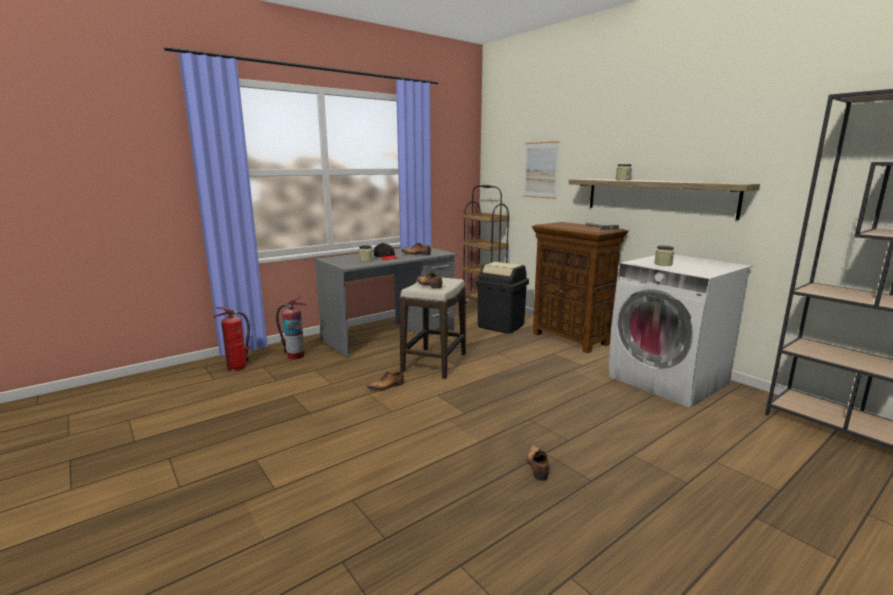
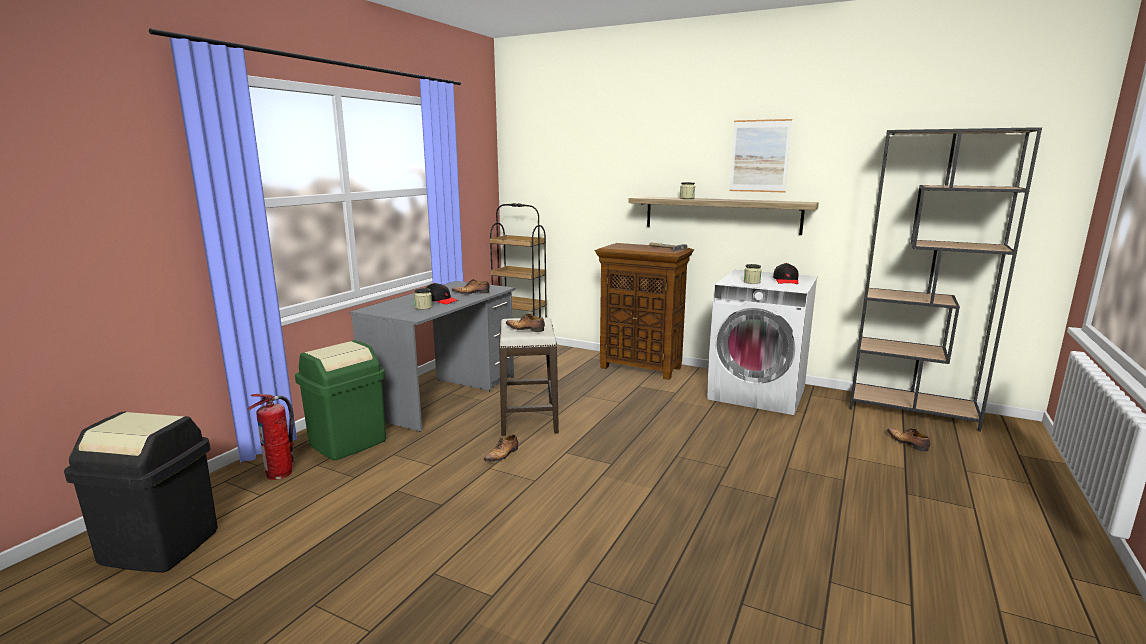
camera: 25 degrees left, 0 degrees up
fire extinguisher [276,296,306,359] -> green trash can [295,340,386,460]
black trash can [476,261,529,334] -> black trash can moved to [64,412,218,573]
picture [523,141,559,199] -> picture moved to [729,119,792,193]
shoe [527,444,549,481] -> shoe moved to [887,428,930,452]
none -> black cap [773,263,799,284]

